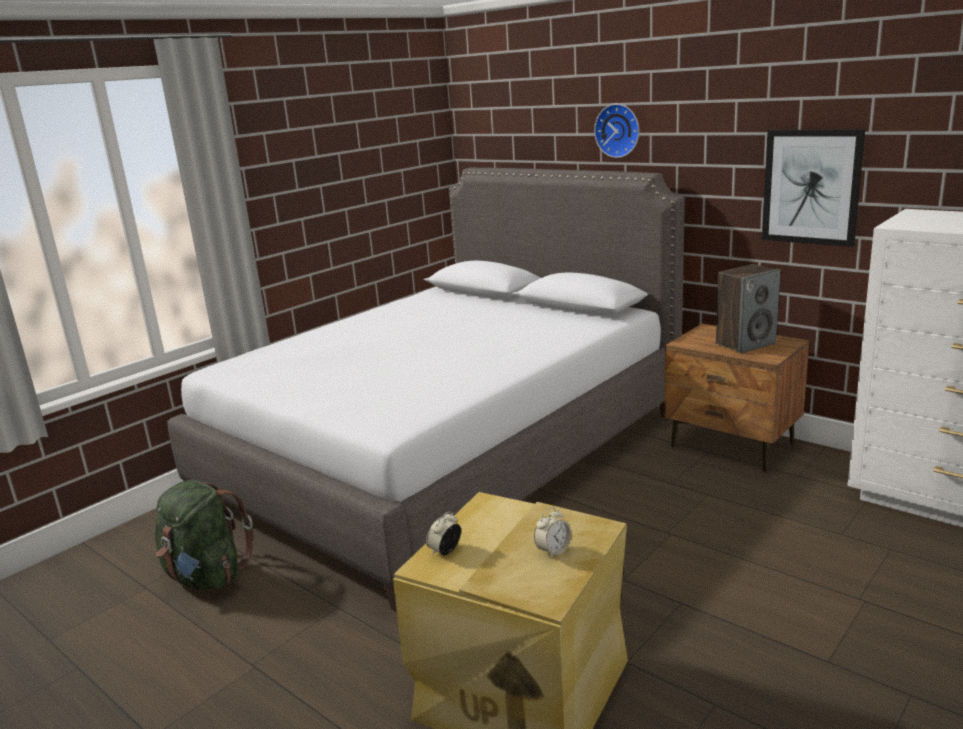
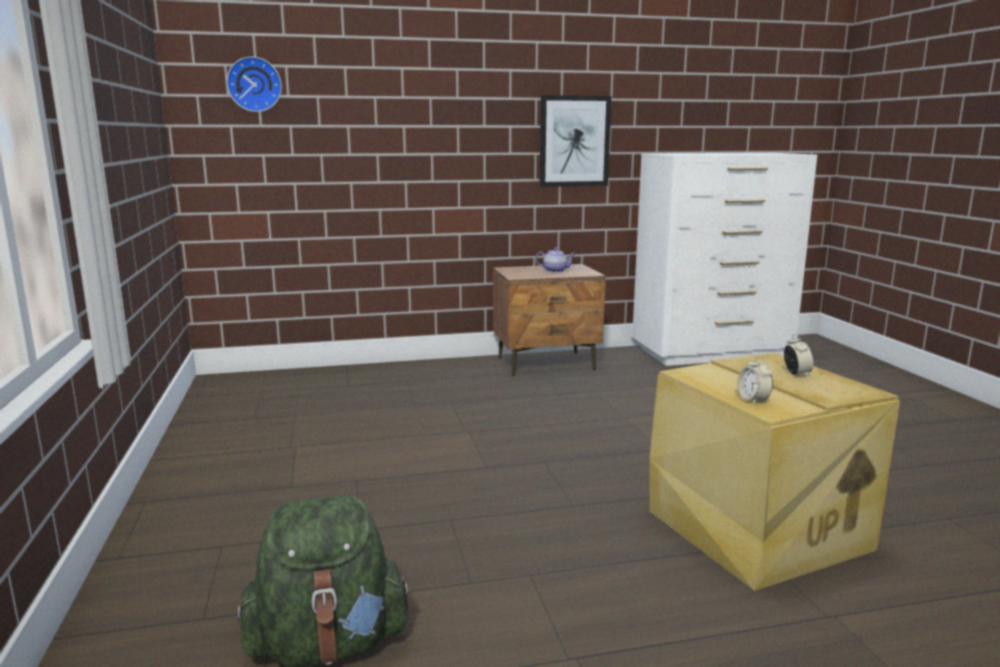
camera: 55 degrees left, 5 degrees down
grey bed [167,168,685,612] -> none
wall clock [594,104,639,158] -> wall clock moved to [227,56,282,112]
speaker [716,264,781,353] -> teapot [535,247,576,272]

